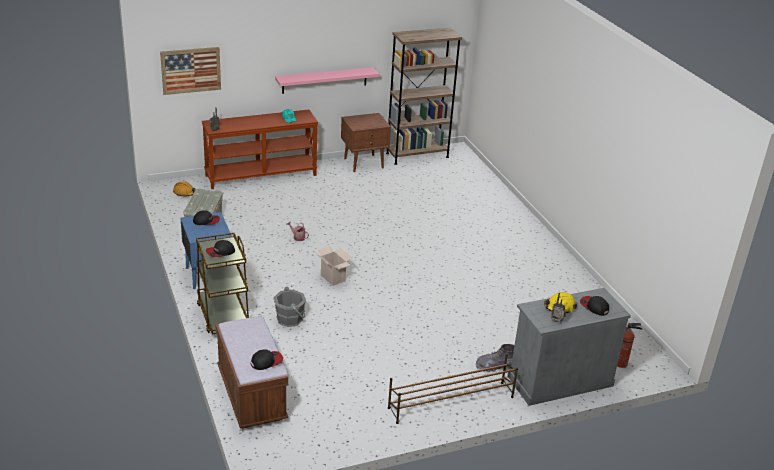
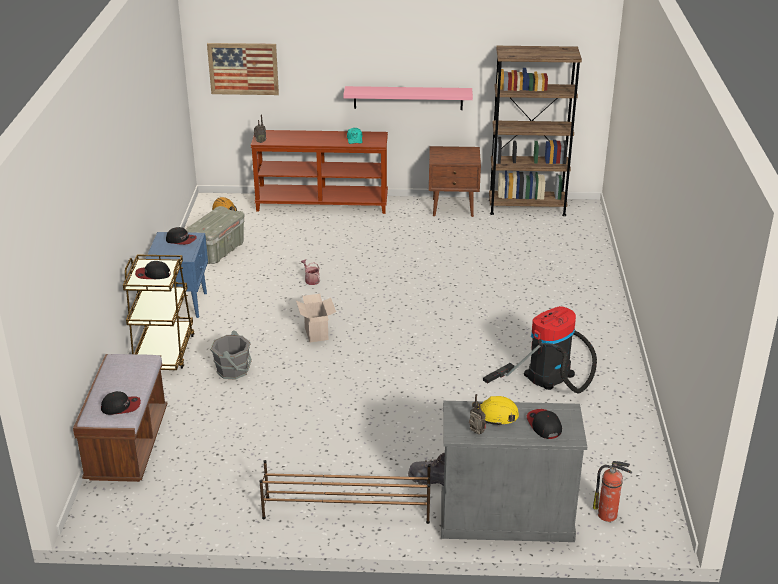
camera: 25 degrees right, 0 degrees up
none -> vacuum cleaner [483,306,597,393]

